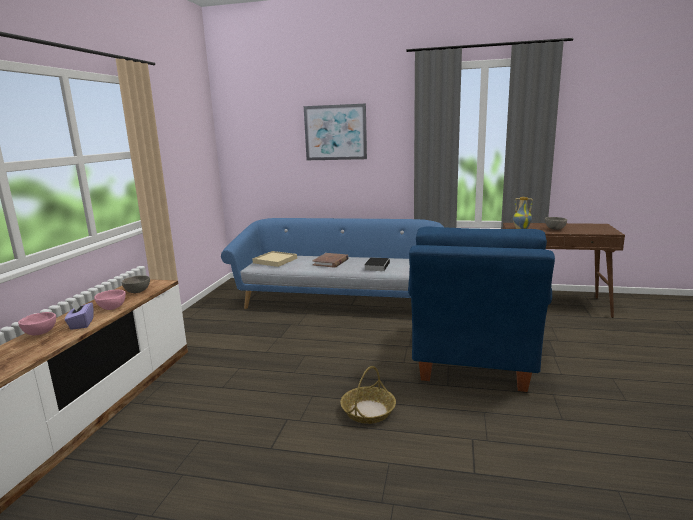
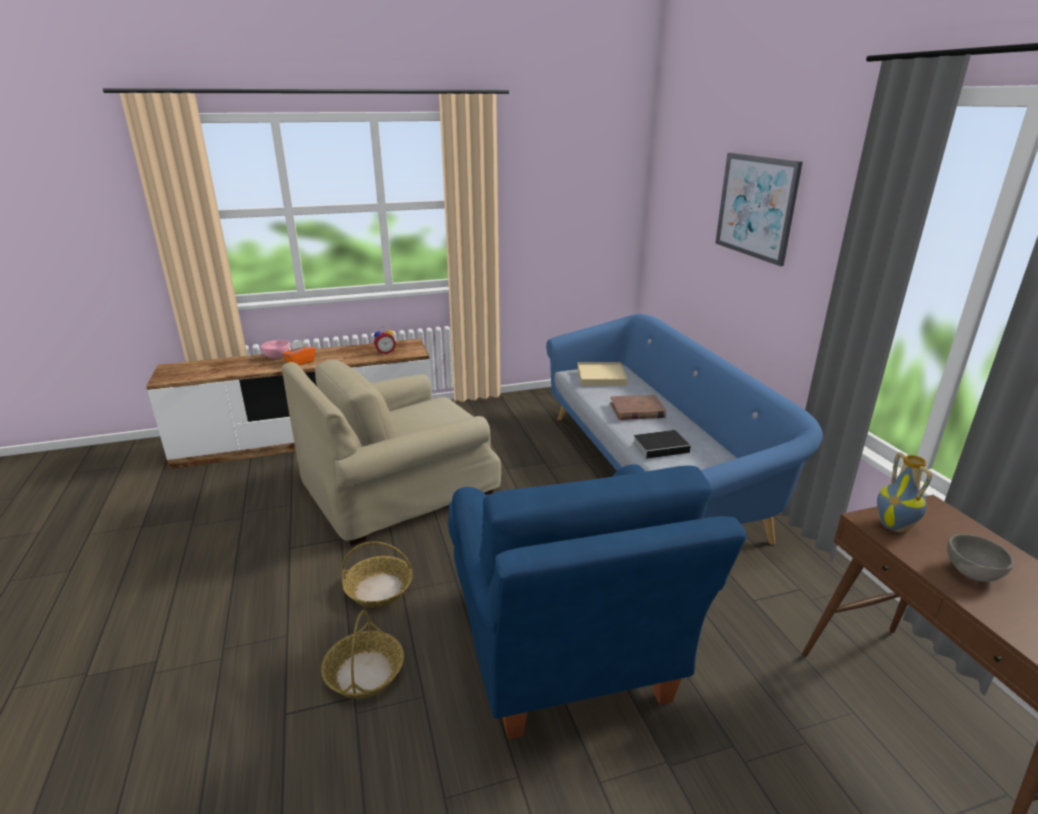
camera: 60 degrees right, 10 degrees up
purple tissue box [65,300,94,330] -> orange tissue box [282,340,315,365]
pink bowl [94,290,126,310] -> none
grey bowl [122,275,150,293] -> alarm clock [374,326,396,354]
blue armchair [408,227,555,392] -> blue armchair turned 90 degrees counterclockwise [448,464,747,739]
none -> beige armchair [282,360,501,546]
none -> basket [321,610,404,699]

